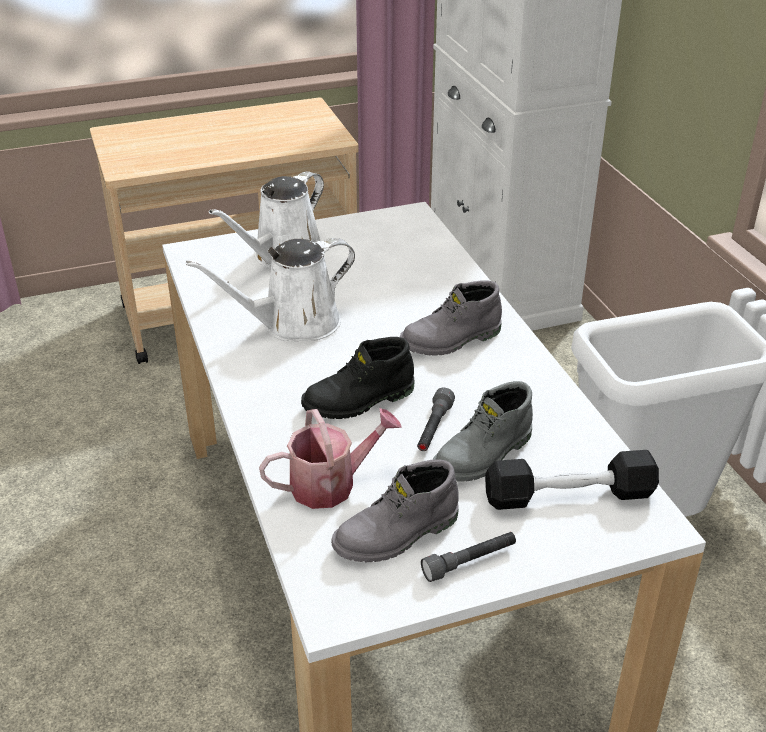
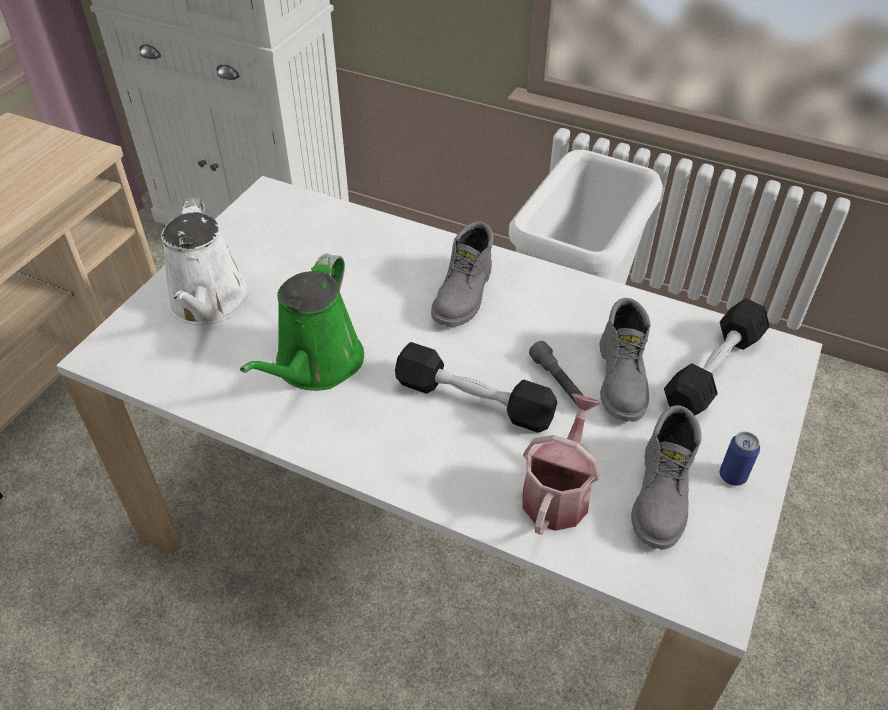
camera: 45 degrees left, 10 degrees up
white watering can [186,238,355,341] -> green watering can [240,253,364,391]
black boot [301,337,415,419] -> black dumbbell [395,342,557,433]
grey flashlight [421,532,516,582] -> can [720,432,760,486]

